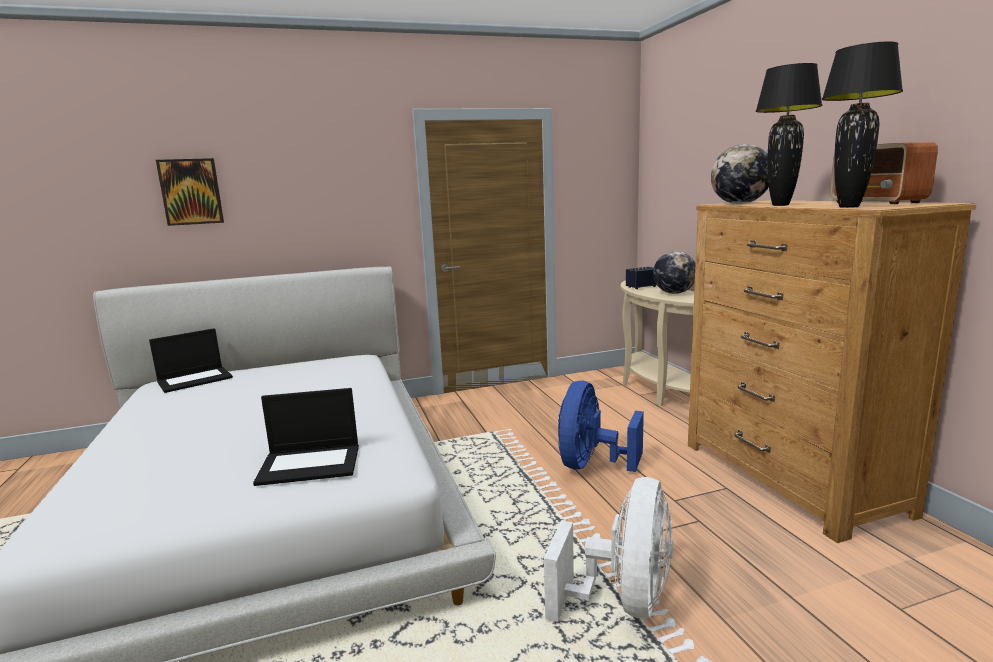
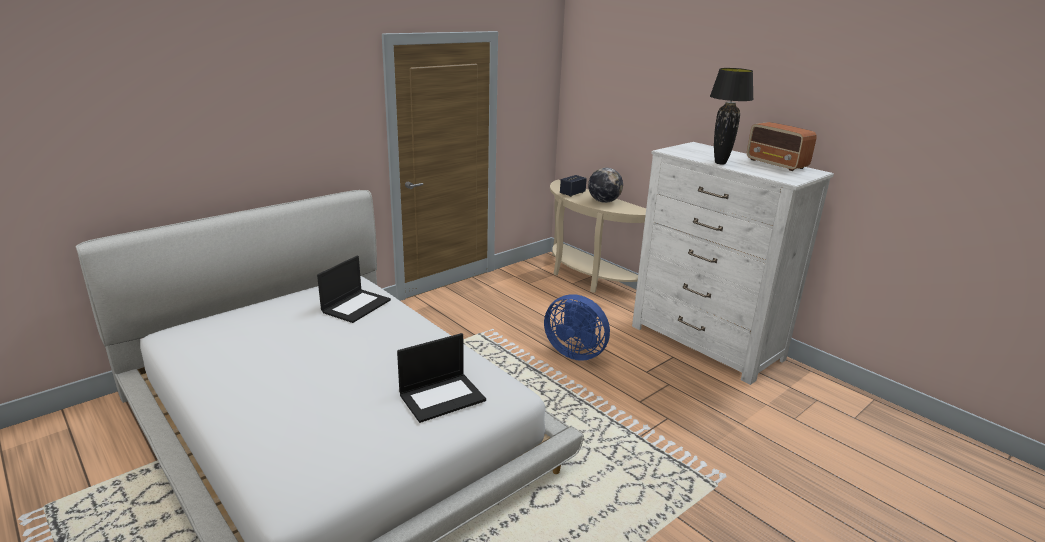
camera: 25 degrees left, 10 degrees up
laptop [149,328,233,393] -> laptop moved to [317,256,391,323]
picture [156,158,224,226] -> none
white fan [544,477,673,622] -> none
blue fan [558,381,644,472] -> blue fan turned 60 degrees counterclockwise [544,295,610,361]
brown dresser [688,200,976,543] -> white dresser [632,142,834,385]
globe [711,144,769,204] -> none
black table lamp [822,41,903,208] -> none

